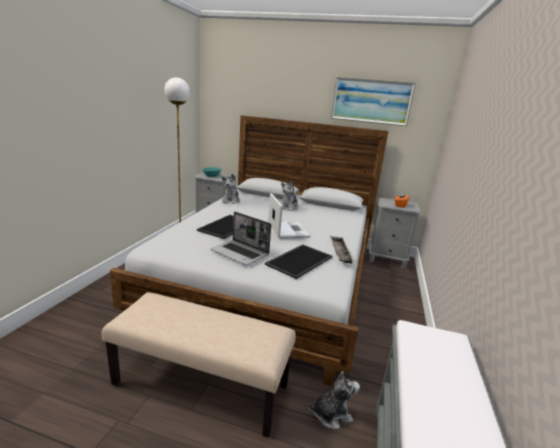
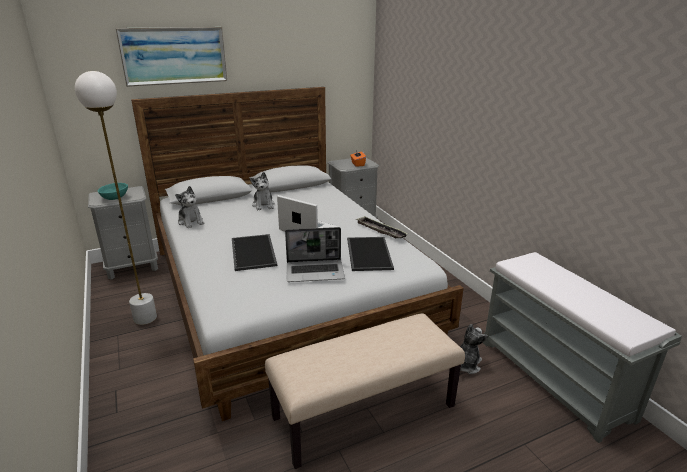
camera: 40 degrees left, 5 degrees up
picture [331,77,416,126] -> picture moved to [115,27,227,87]

